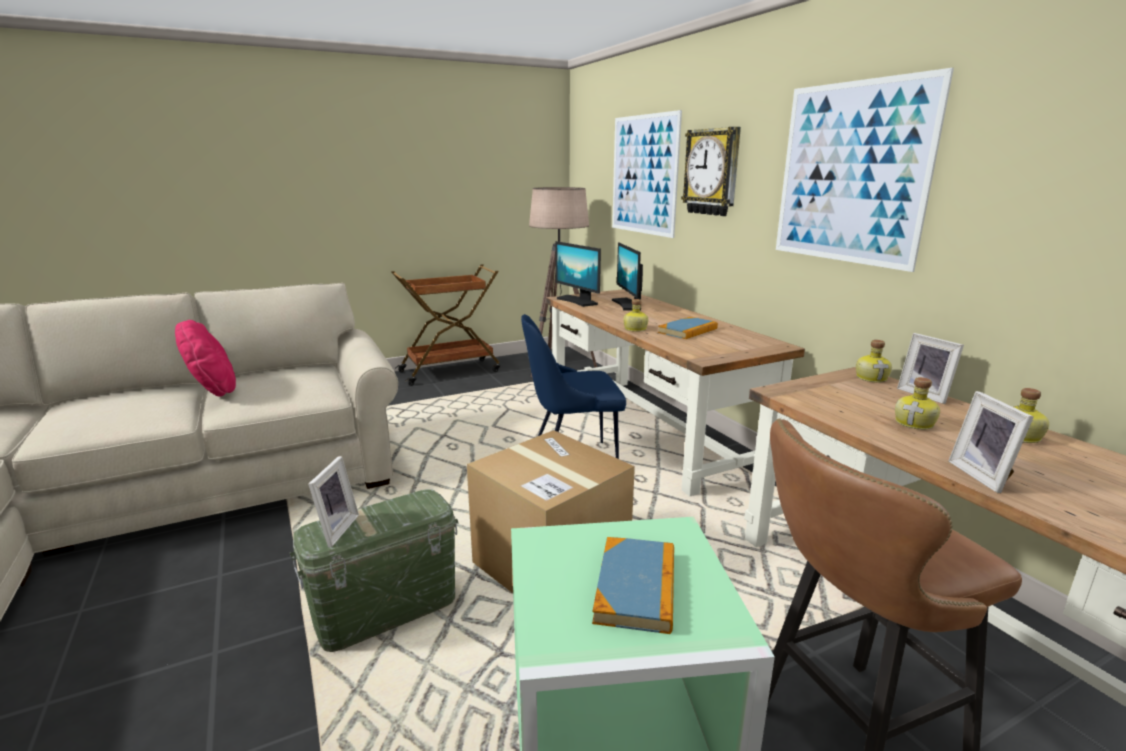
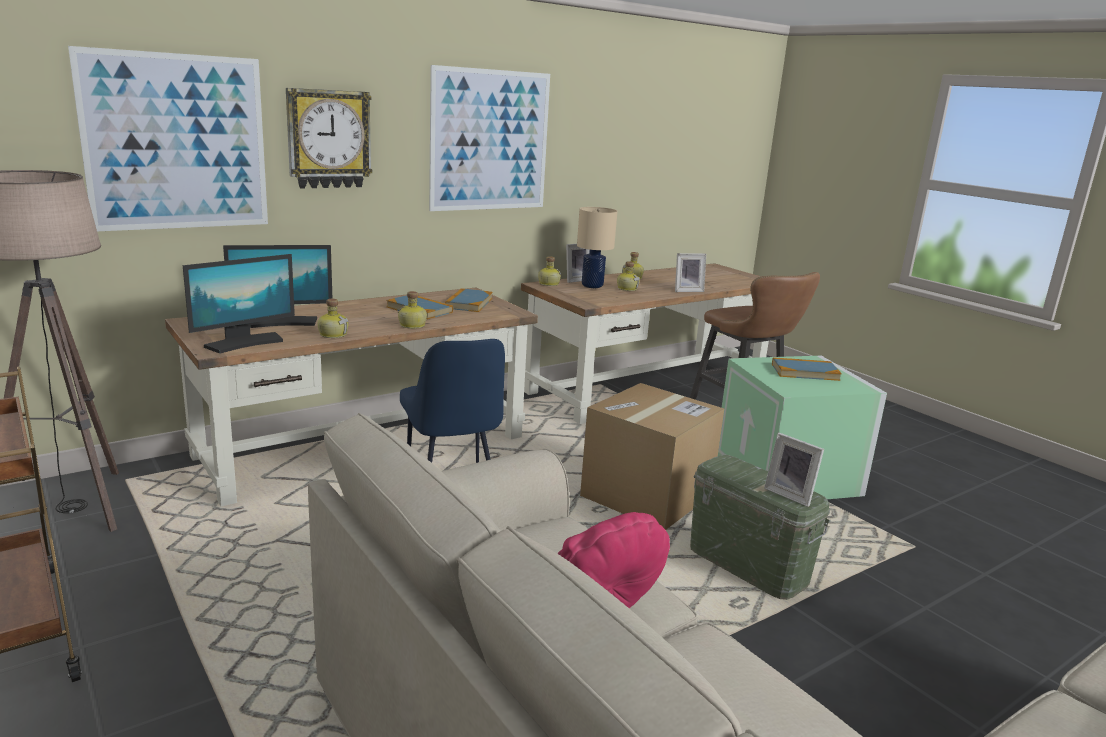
camera: 100 degrees left, 0 degrees up
picture frame [308,456,359,547] -> picture frame turned 135 degrees counterclockwise [764,433,824,507]
none -> bottle [317,299,349,338]
none -> book [445,288,493,312]
none -> beige table lamp [577,207,617,288]

